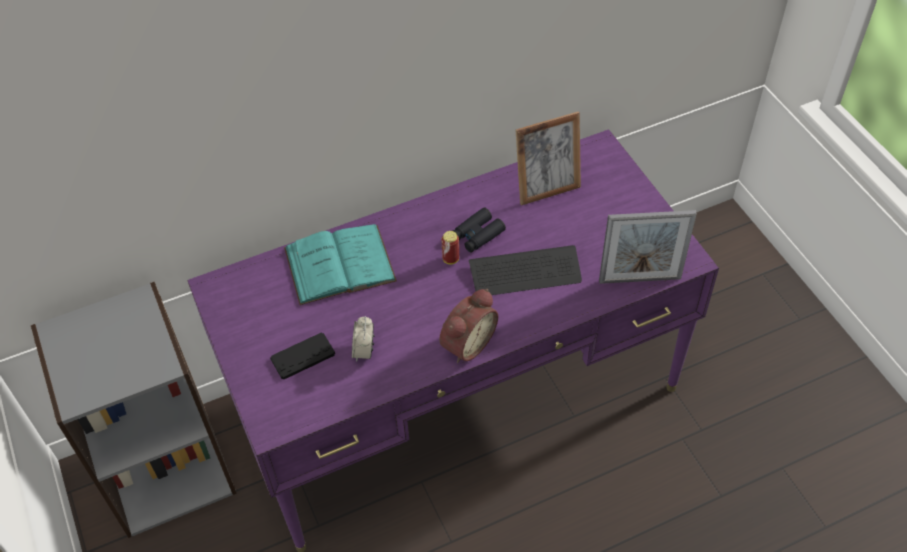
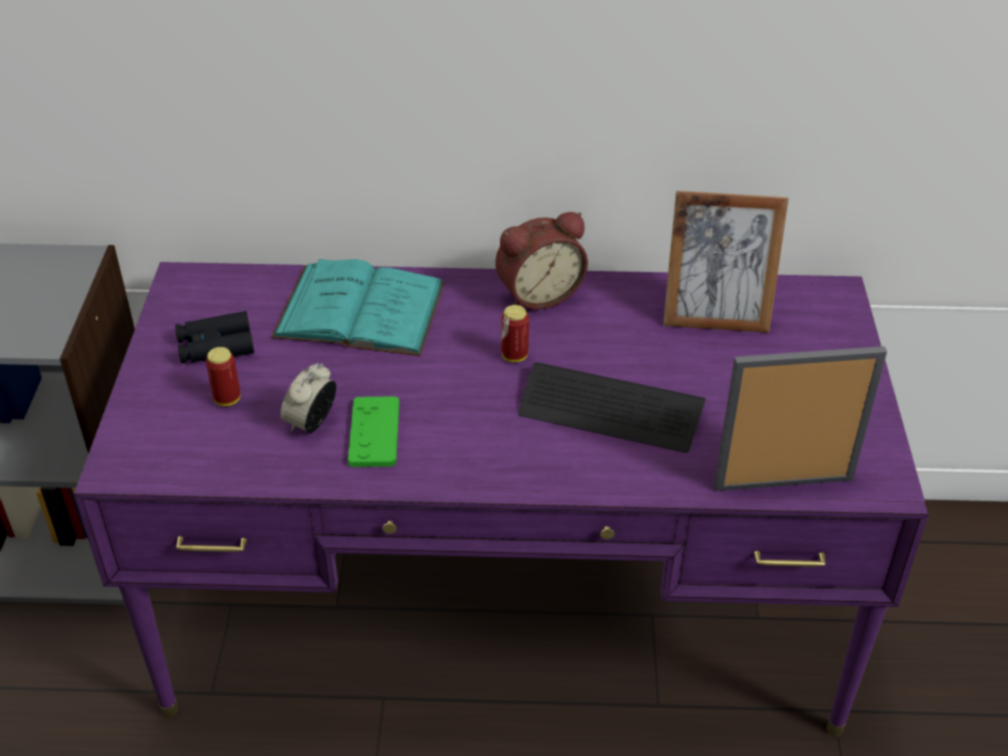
camera: 25 degrees right, 10 degrees down
black game controller [270,333,335,379] -> can [206,347,240,406]
alarm clock [439,289,498,363] -> alarm clock moved to [495,212,588,310]
black binoculars [453,207,506,253] -> black binoculars moved to [175,311,254,363]
picture frame [599,210,697,284] -> picture frame turned 150 degrees clockwise [714,346,887,491]
none -> green game controller [348,396,399,467]

